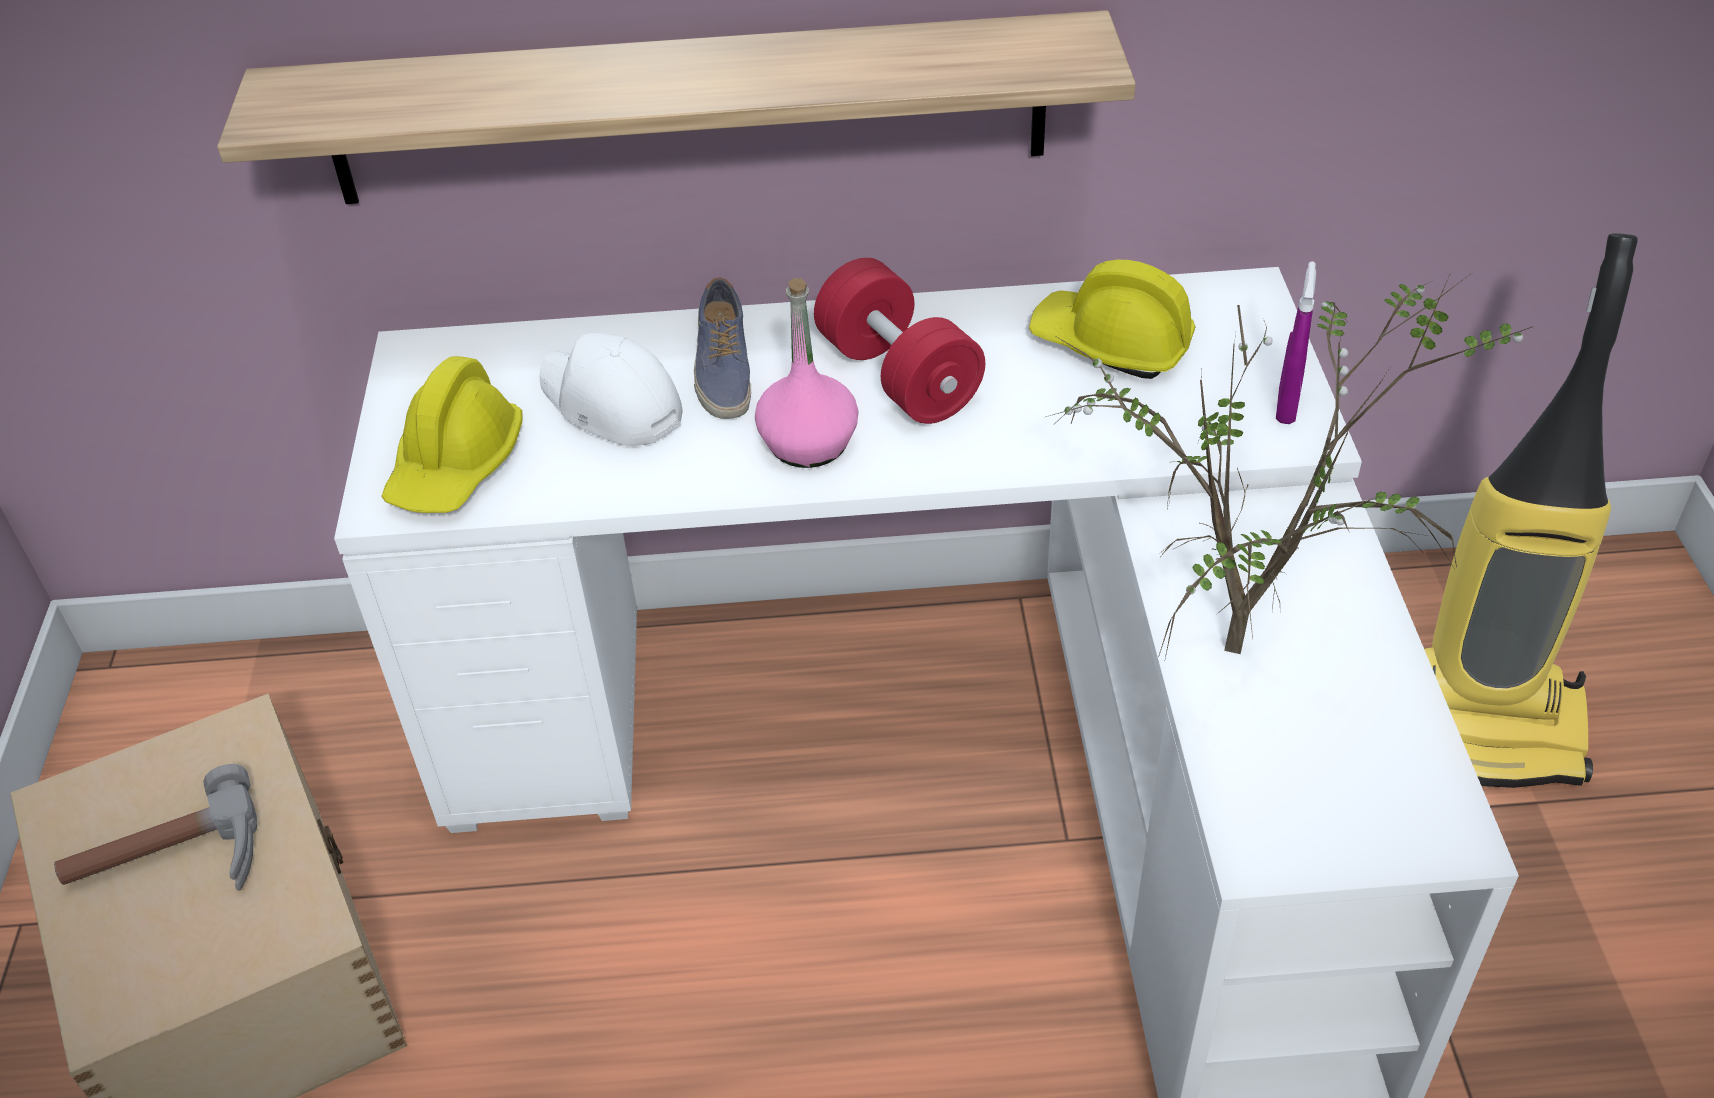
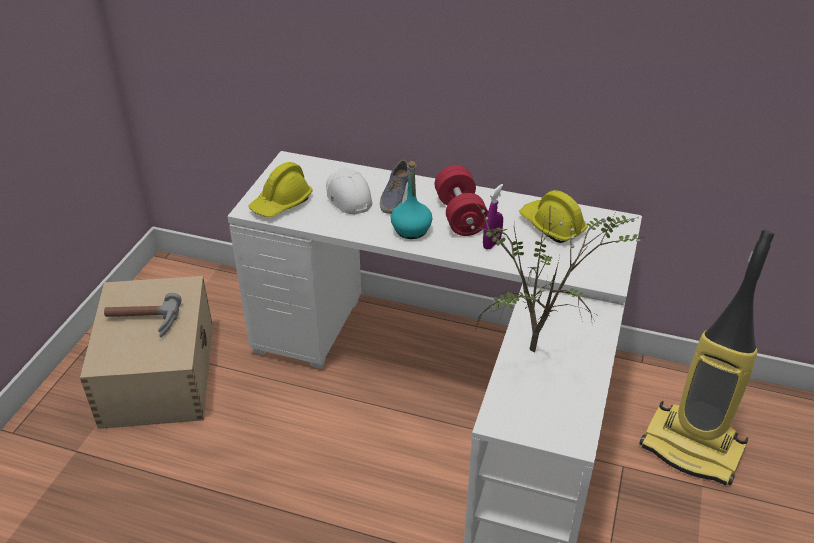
camera: 20 degrees right, 5 degrees down
shelf [217,10,1136,204] -> none
pink bottle [755,278,859,468] -> turquoise bottle [391,161,432,239]
purple spray bottle [1276,261,1316,424] -> purple spray bottle moved to [483,184,503,250]

